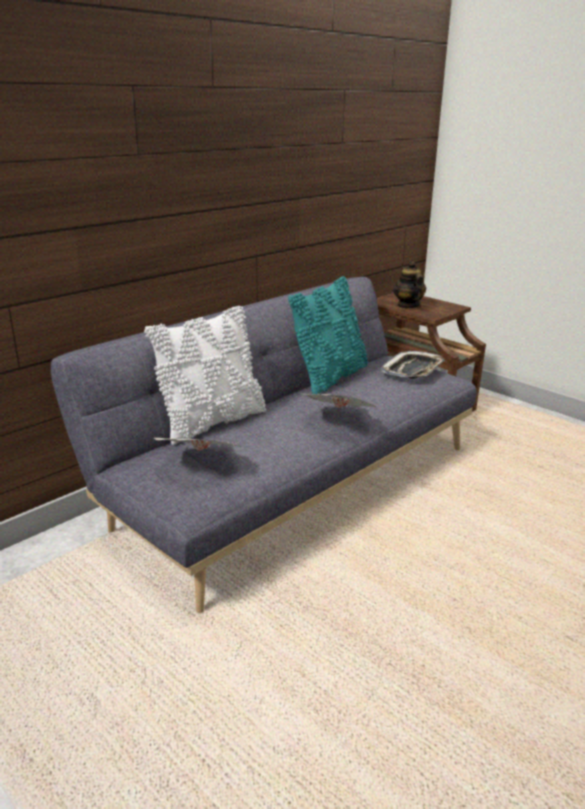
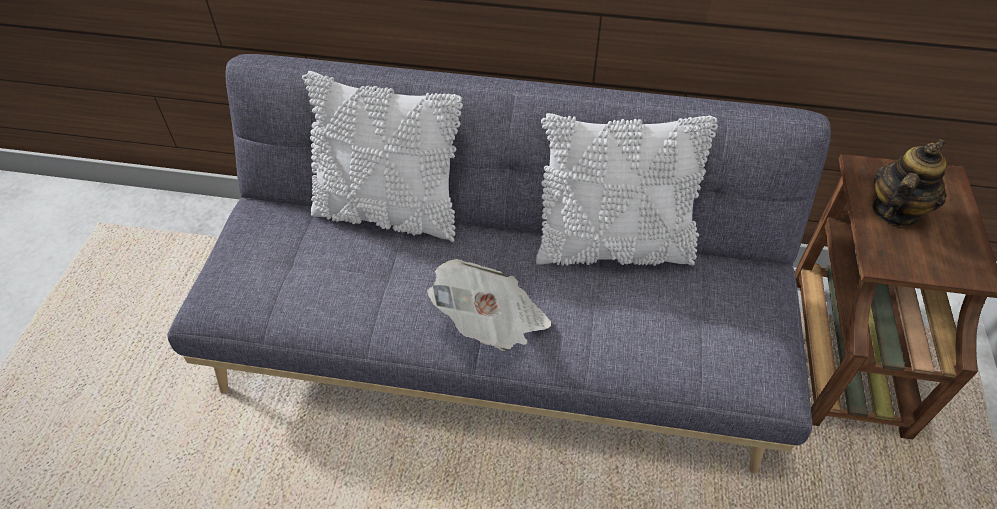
camera: 55 degrees right, 25 degrees up
newspaper [154,438,239,450] -> none
turquoise pillow [288,276,368,394] -> white pillow [536,113,718,266]
tray [381,351,445,378] -> none

